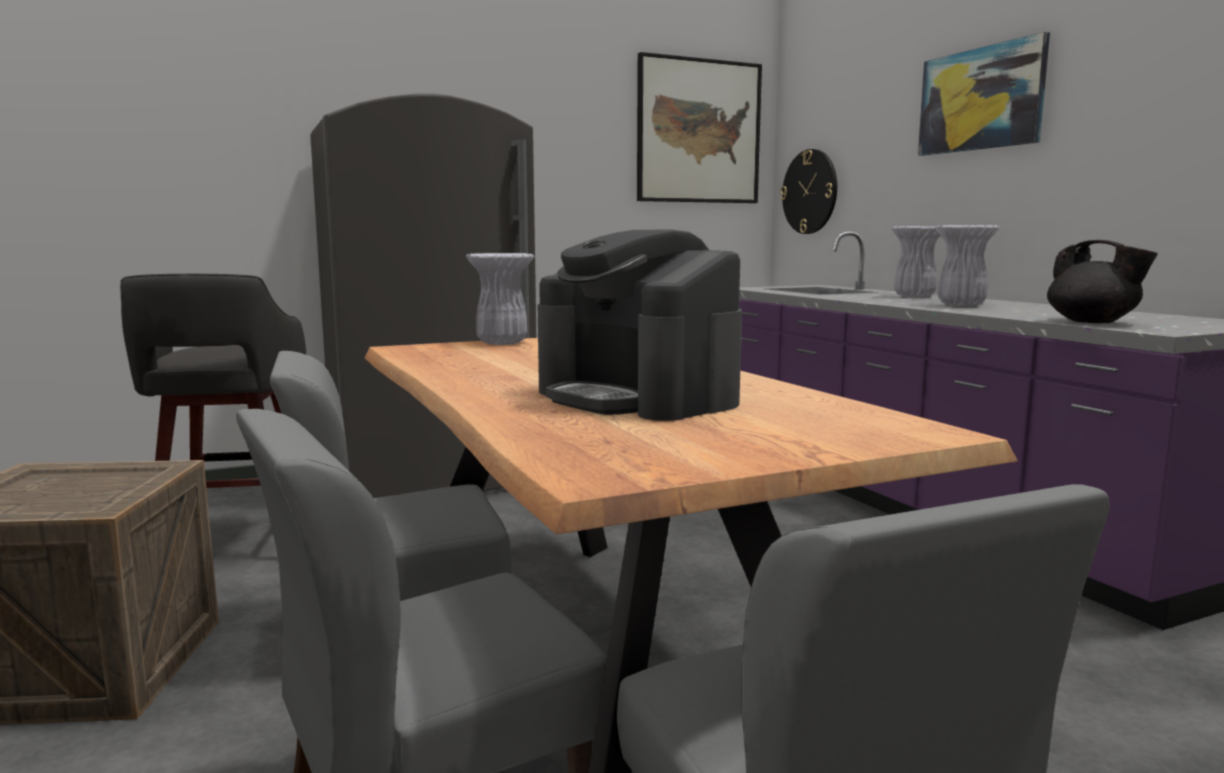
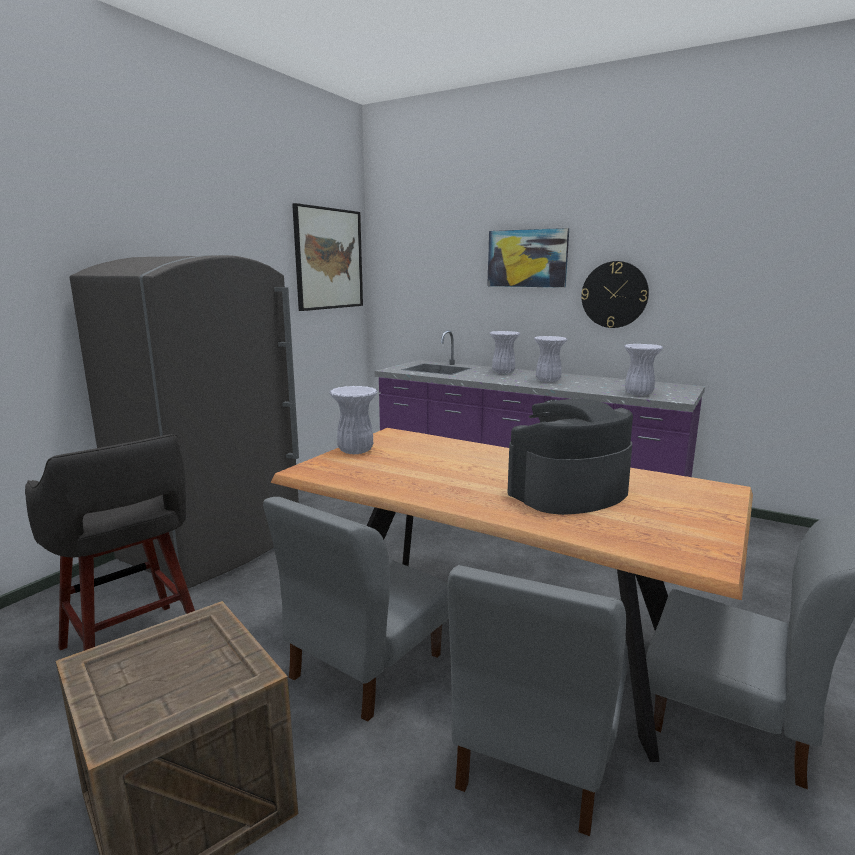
camera: 35 degrees left, 5 degrees up
coffee machine [538,229,742,421] -> coffee machine turned 135 degrees clockwise [507,399,633,515]
wall clock [780,149,837,234] -> wall clock moved to [581,261,649,328]
black teapot [1047,240,1158,323] -> white vase [624,344,663,396]

